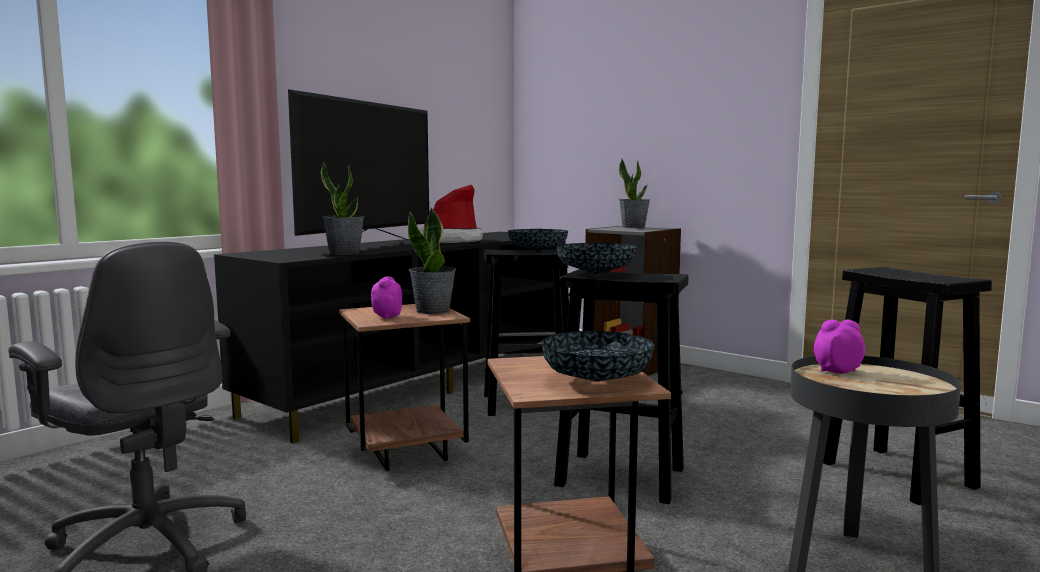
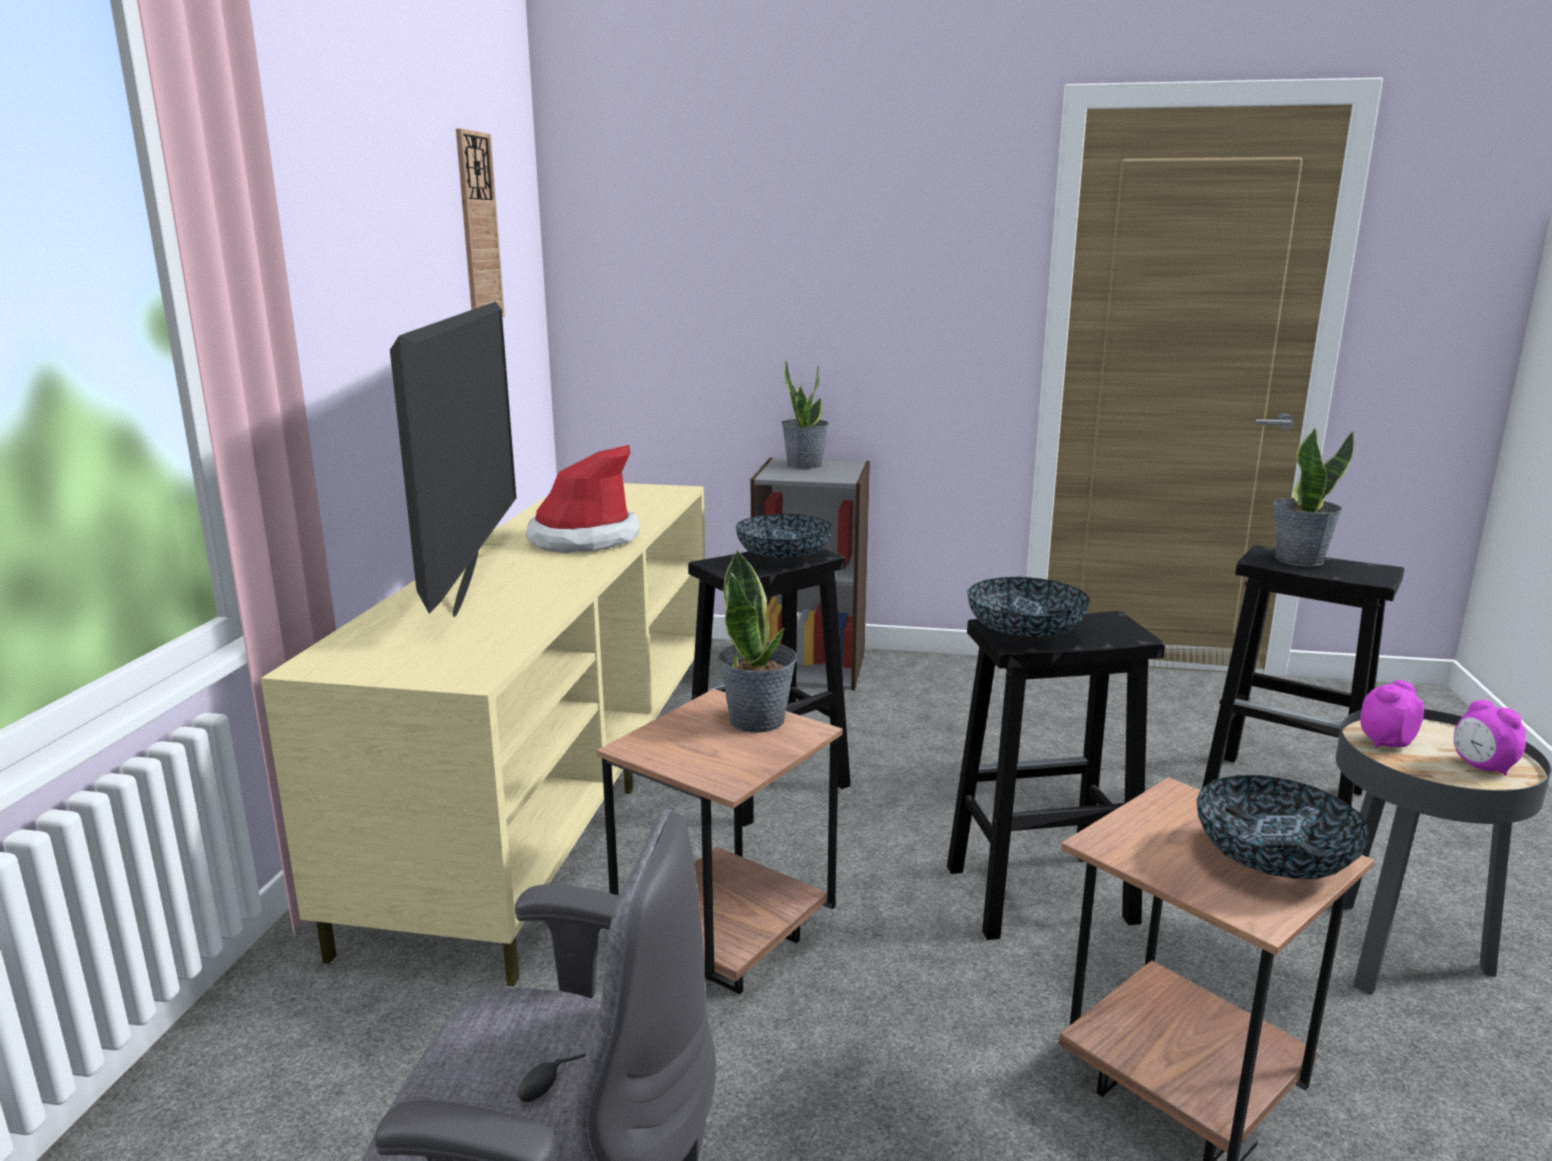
camera: 30 degrees left, 10 degrees up
black tv stand [214,232,565,443] -> beige tv stand [261,483,705,987]
potted plant [321,162,364,255] -> potted plant moved to [1273,428,1354,566]
alarm clock [371,276,402,319] -> alarm clock moved to [1454,700,1526,775]
none -> wall clock [456,128,505,317]

